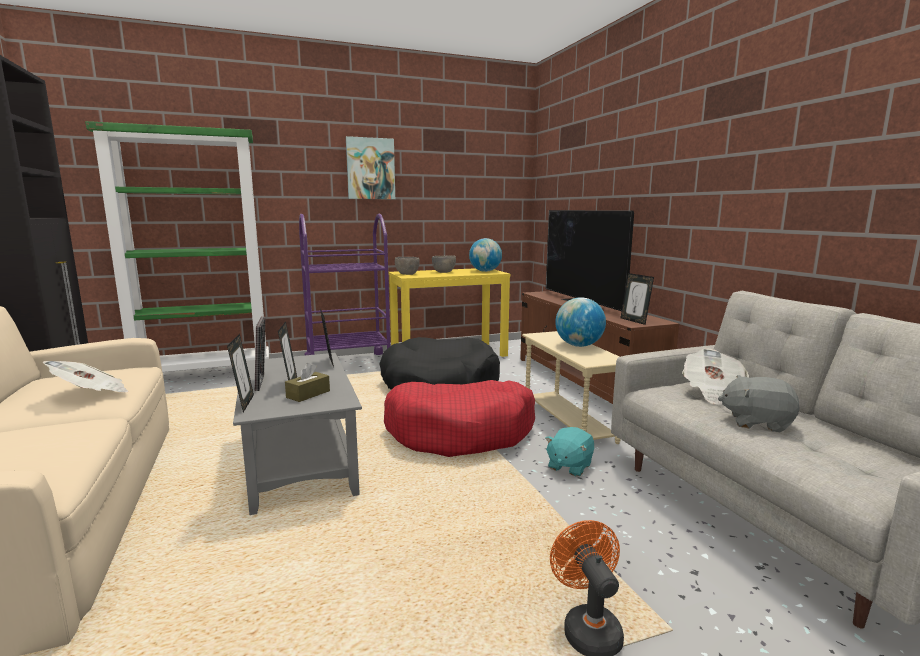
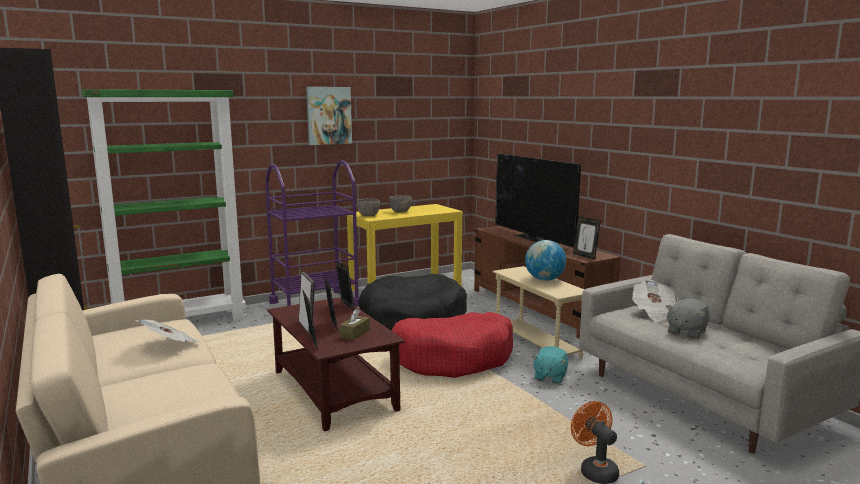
camera: 10 degrees left, 0 degrees up
grey coffee table [233,353,362,515] -> brown coffee table [268,297,405,431]
globe [469,238,502,272] -> none
grey plush toy [718,375,800,432] -> grey plush toy turned 60 degrees counterclockwise [666,299,710,339]

